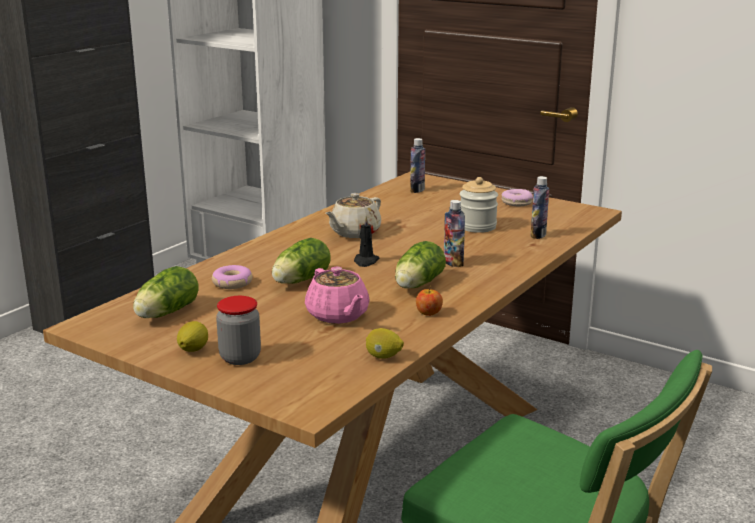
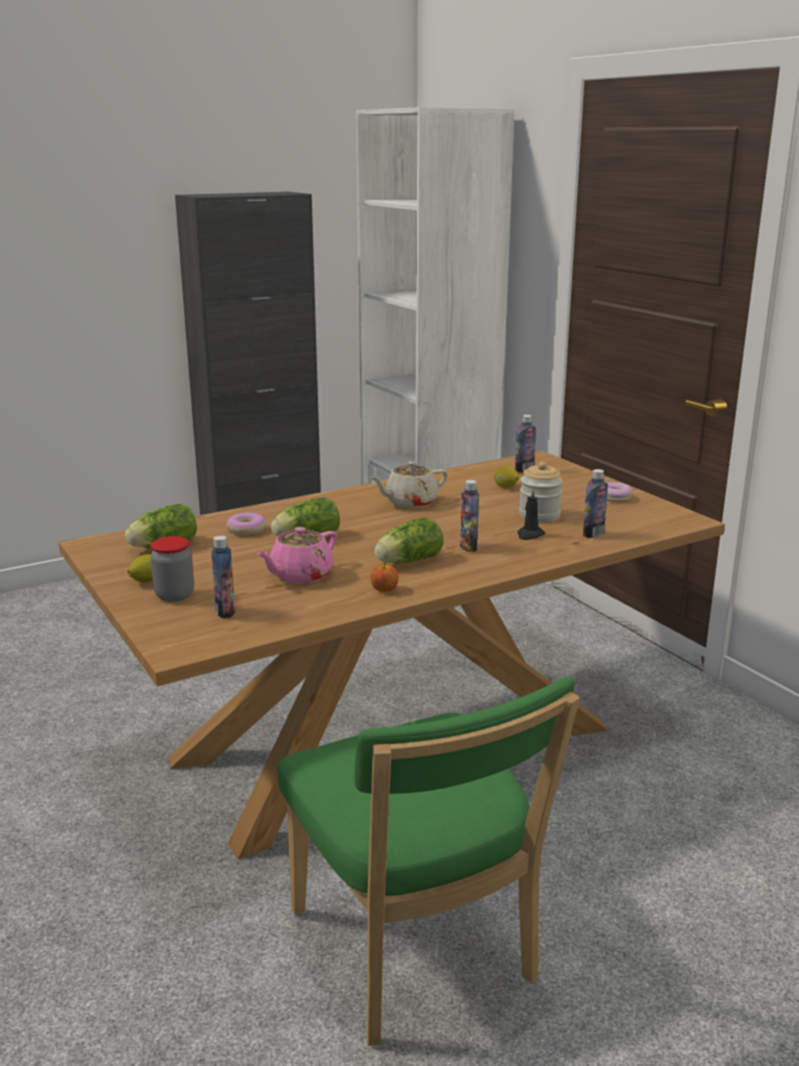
camera: 25 degrees right, 0 degrees up
pink teapot [305,267,370,324] -> pink teapot turned 45 degrees clockwise [257,527,337,584]
black candle [354,217,379,267] -> black candle moved to [517,488,545,540]
lemon [366,328,404,359] -> lemon moved to [494,466,519,488]
none -> bottle [211,536,235,619]

